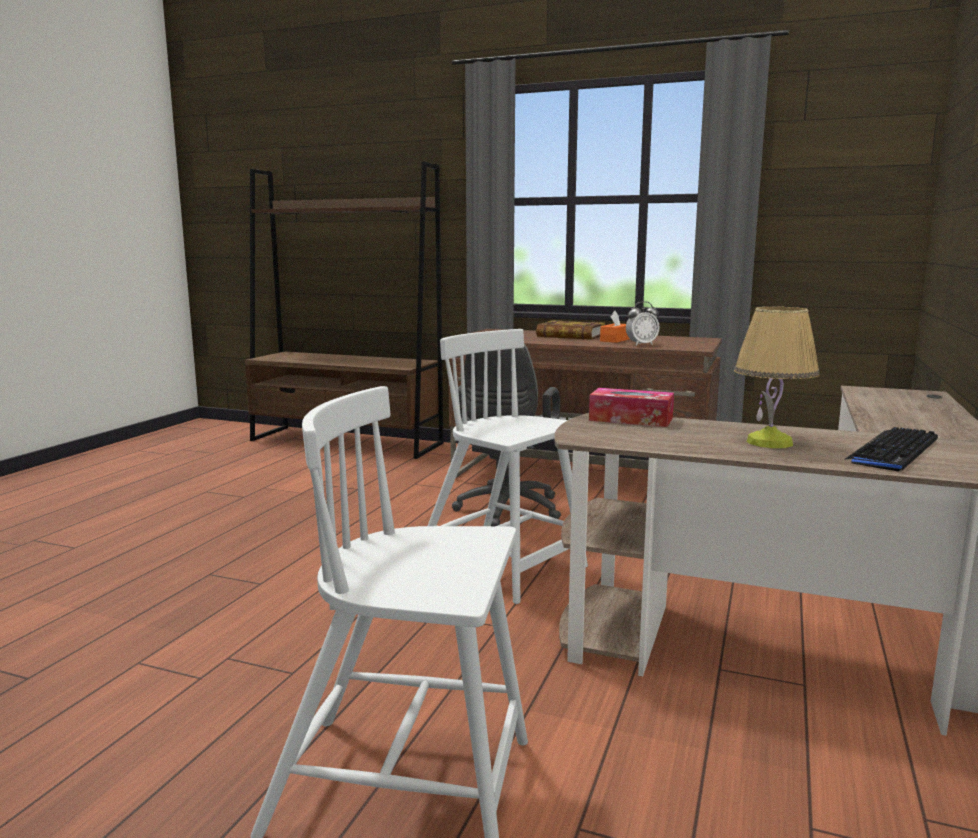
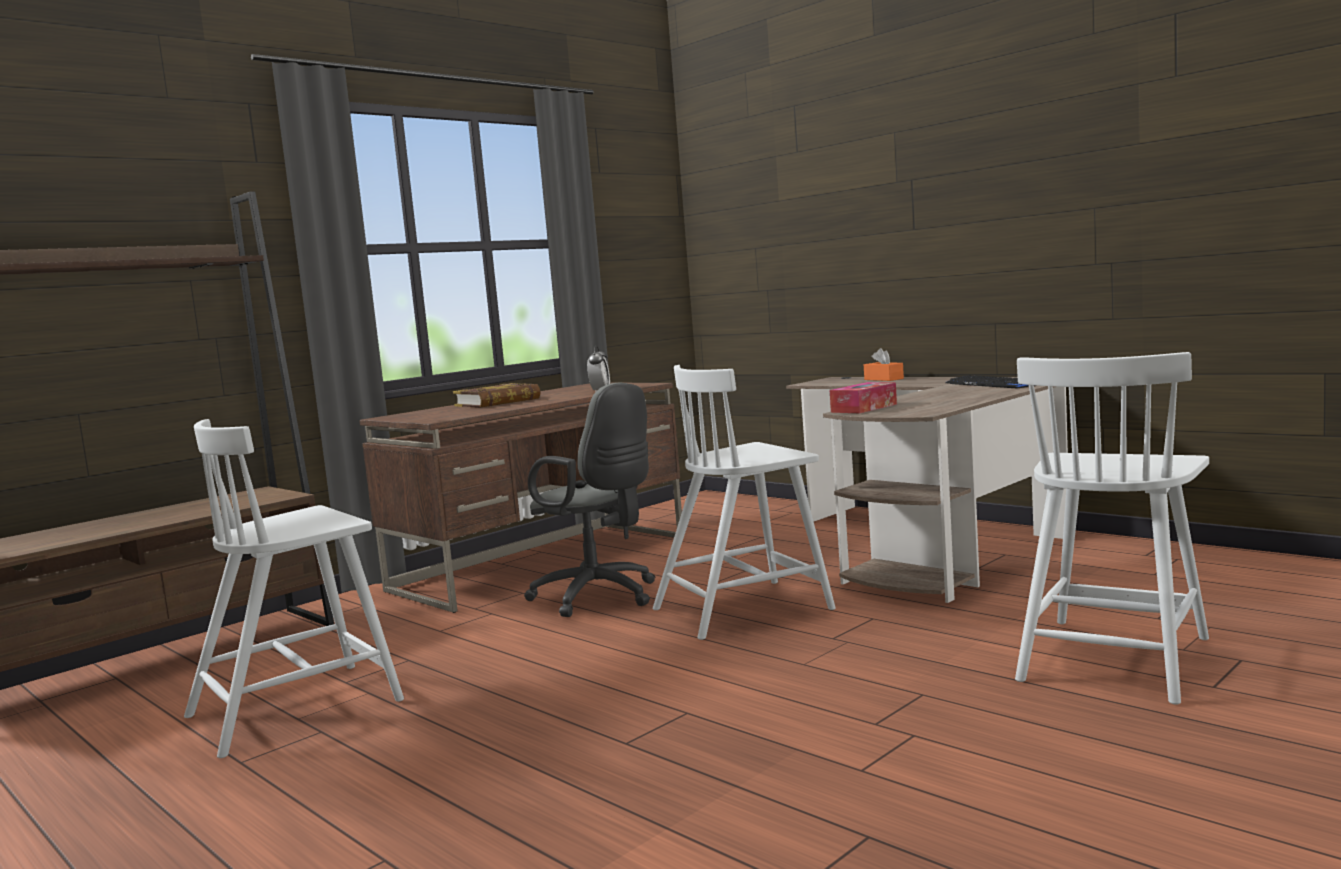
camera: 65 degrees left, 5 degrees down
orange tissue box [600,311,630,343] -> orange tissue box moved to [864,348,904,381]
table lamp [734,306,819,448] -> none
none -> white chair [184,419,404,758]

